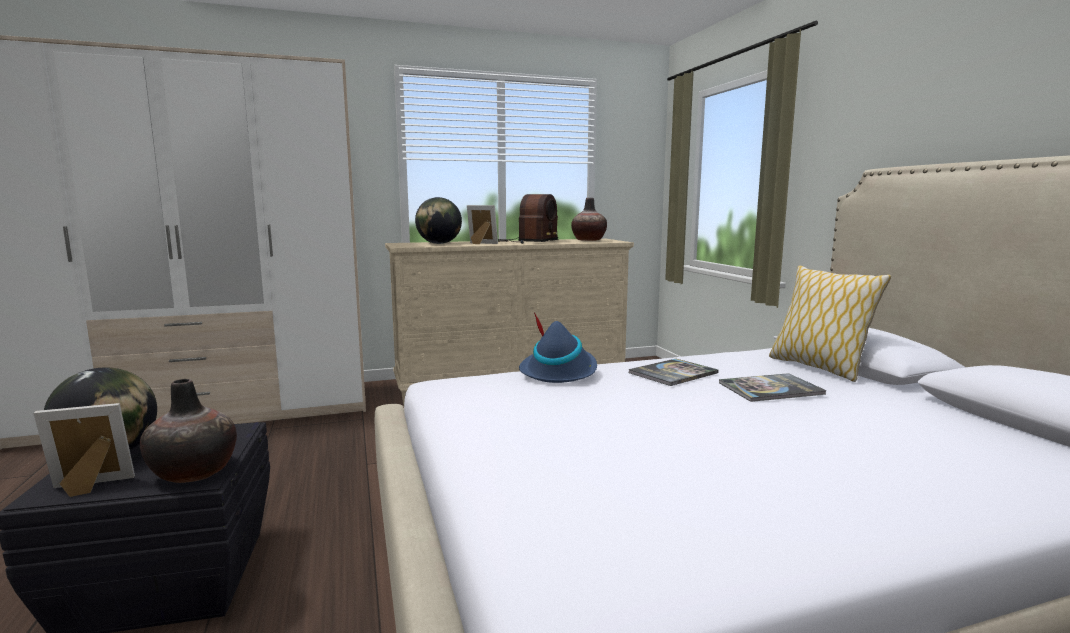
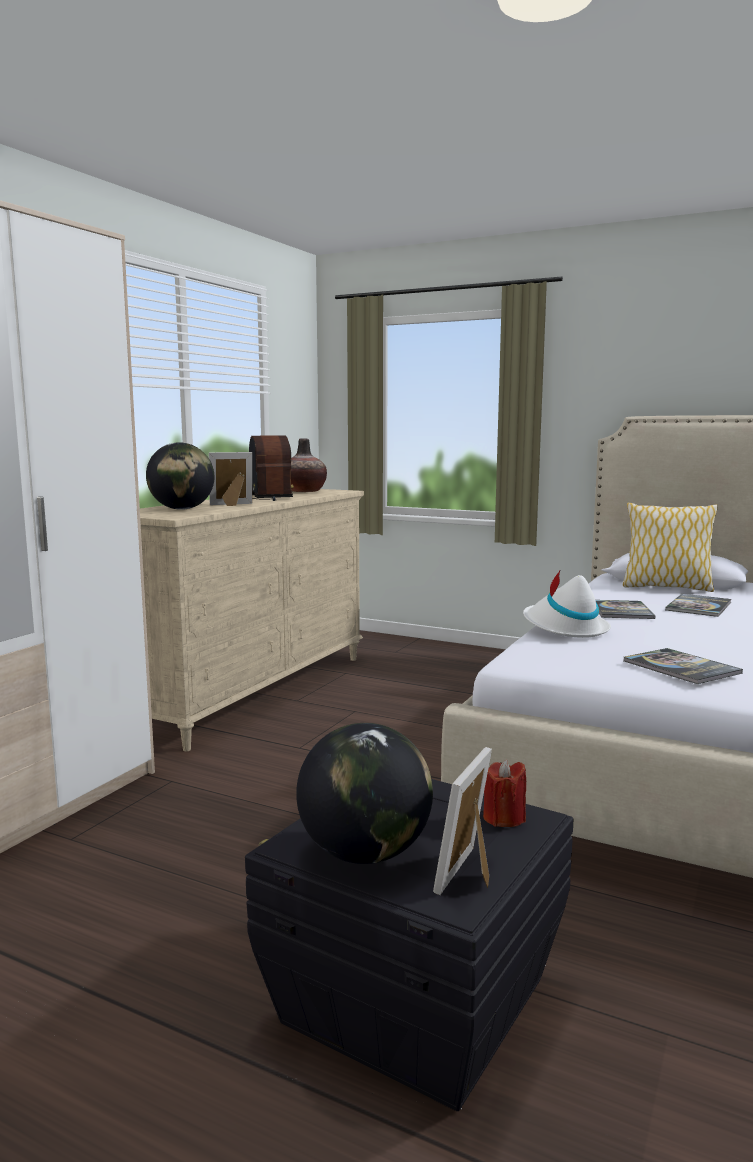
camera: 45 degrees left, 0 degrees up
vase [140,379,237,483] -> red candle [483,760,526,827]
blue hat [519,312,597,383] -> white hat [523,571,611,638]
none -> book [624,648,743,684]

